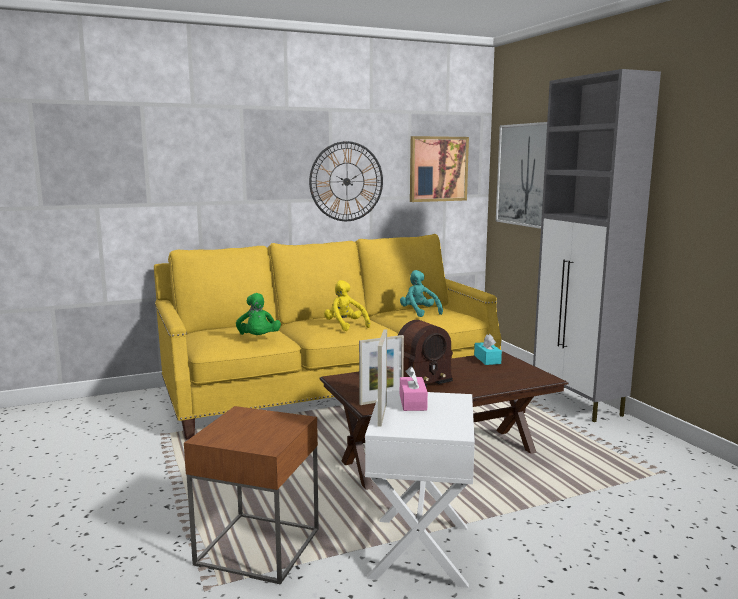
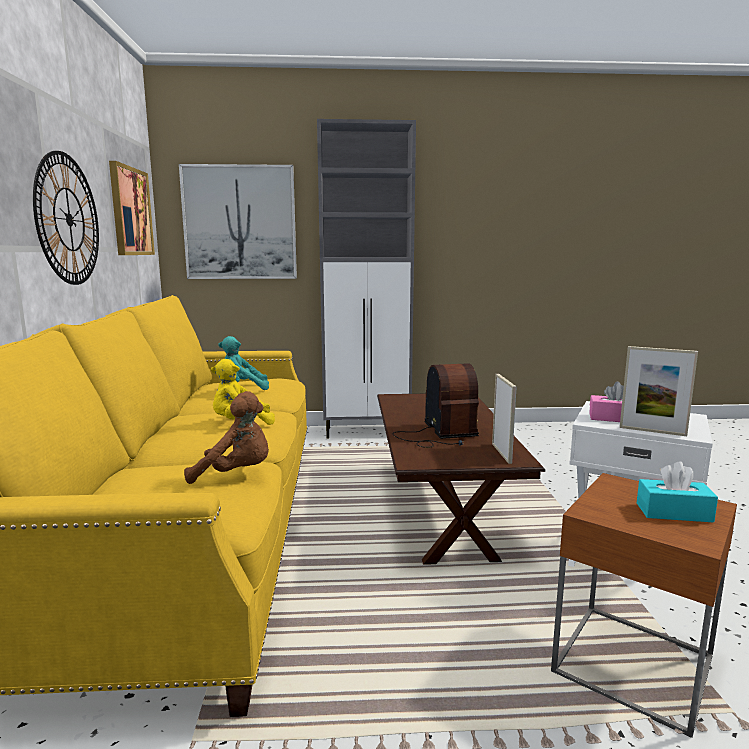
camera: 70 degrees left, 0 degrees up
green plush toy [236,293,281,335] -> brown plush toy [184,391,269,484]
turquoise tissue box [474,334,502,365] -> turquoise tissue box moved to [637,462,718,523]

